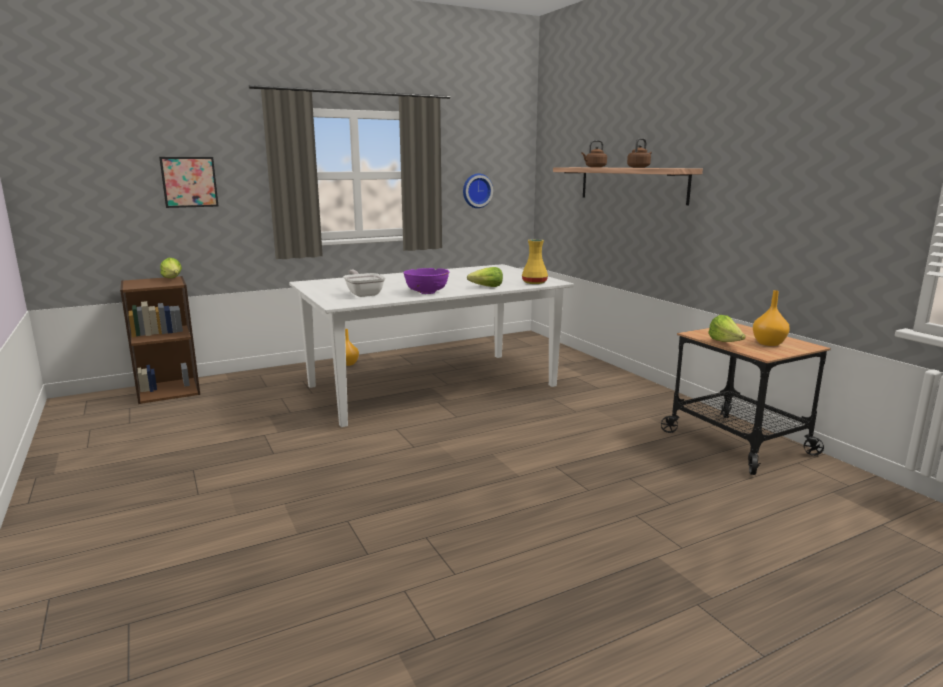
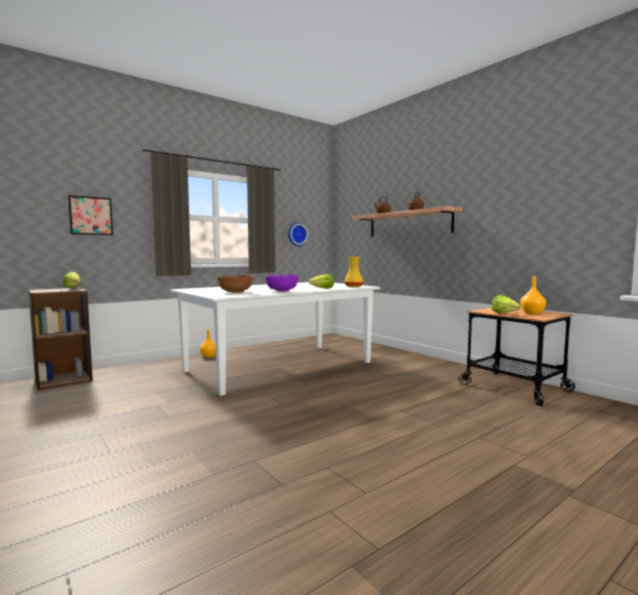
camera: 10 degrees left, 10 degrees down
frying pan [343,270,386,297] -> brown bowl [217,275,253,293]

